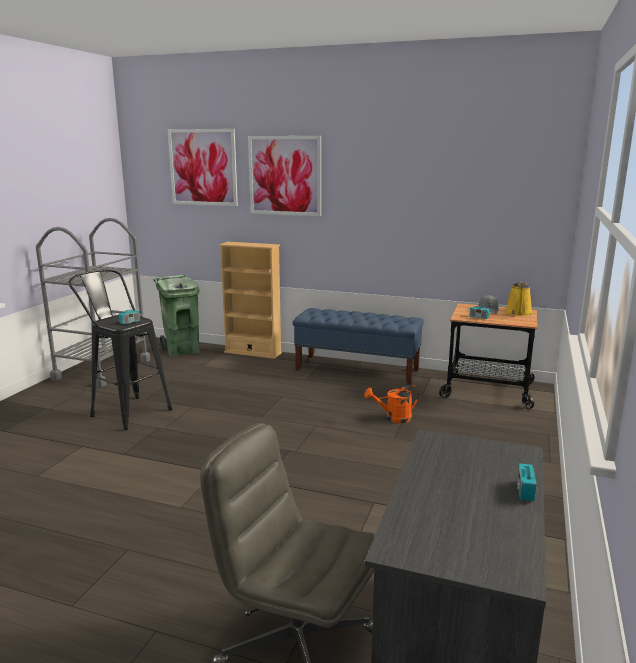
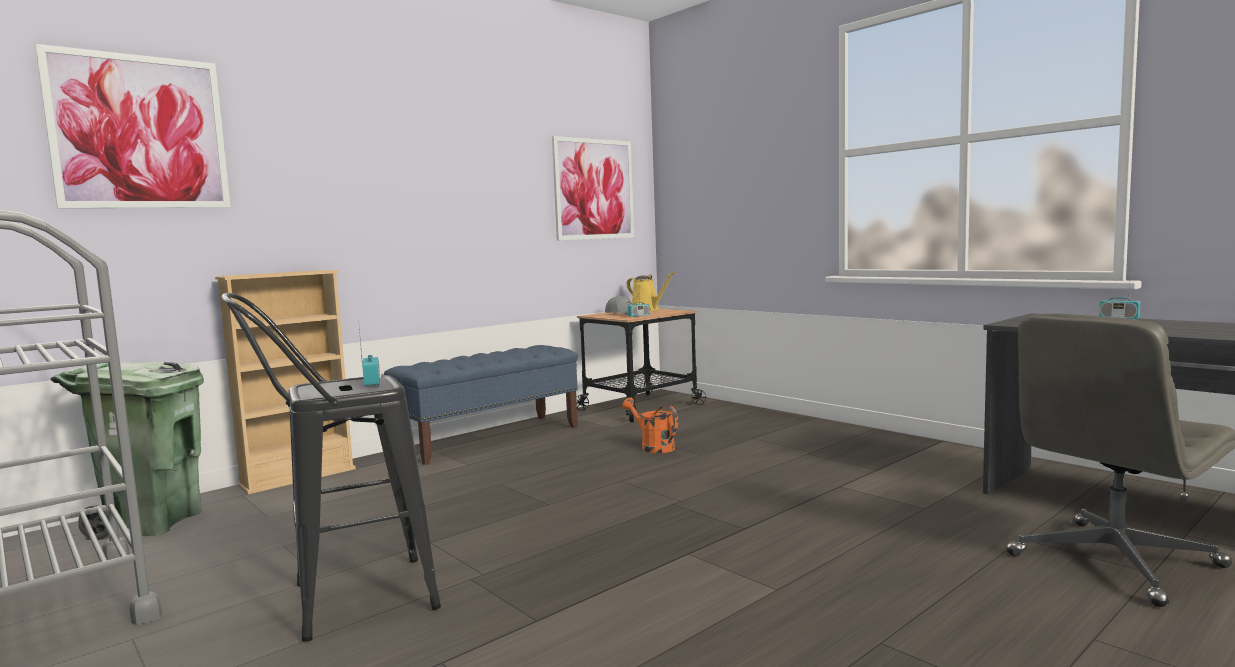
camera: 60 degrees left, 10 degrees down
picture [248,136,321,216] -> picture moved to [552,136,634,240]
orange watering can [364,385,419,423] -> orange watering can turned 120 degrees clockwise [622,397,678,453]

